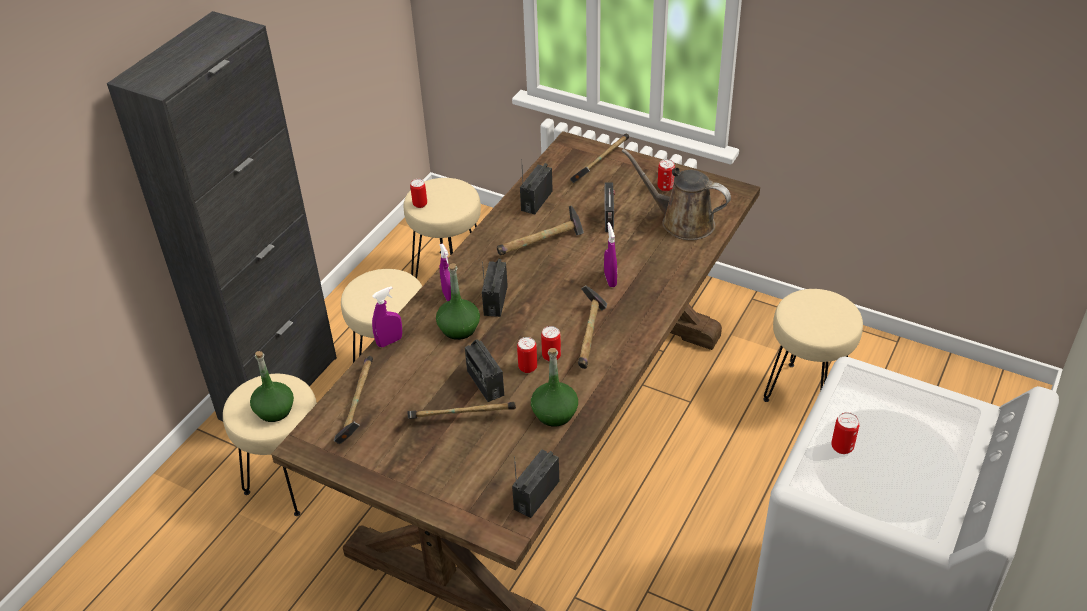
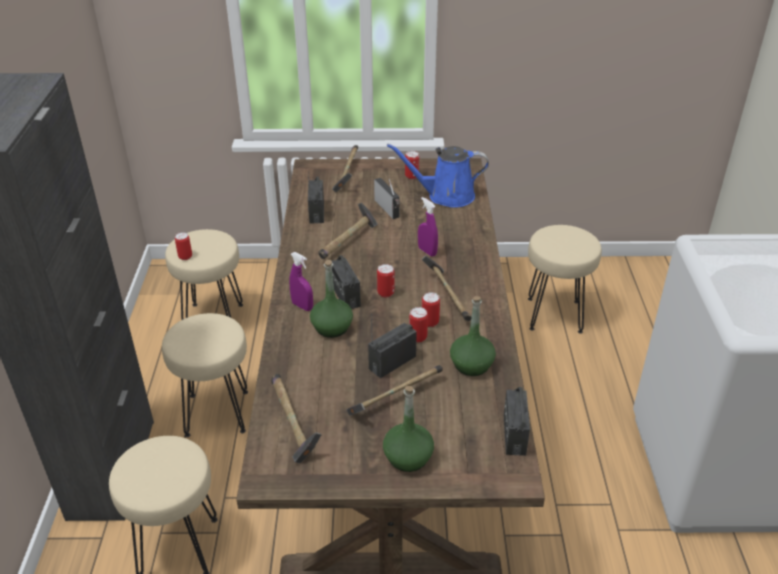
camera: 30 degrees left, 5 degrees down
green bottle [250,351,294,422] -> green bottle moved to [383,386,434,472]
purple spray bottle [372,286,402,347] -> none
radio [465,339,504,402] -> radio turned 105 degrees clockwise [368,314,417,378]
brown watering can [622,149,731,240] -> blue watering can [387,143,489,208]
can [831,412,860,454] -> can moved to [377,264,394,298]

